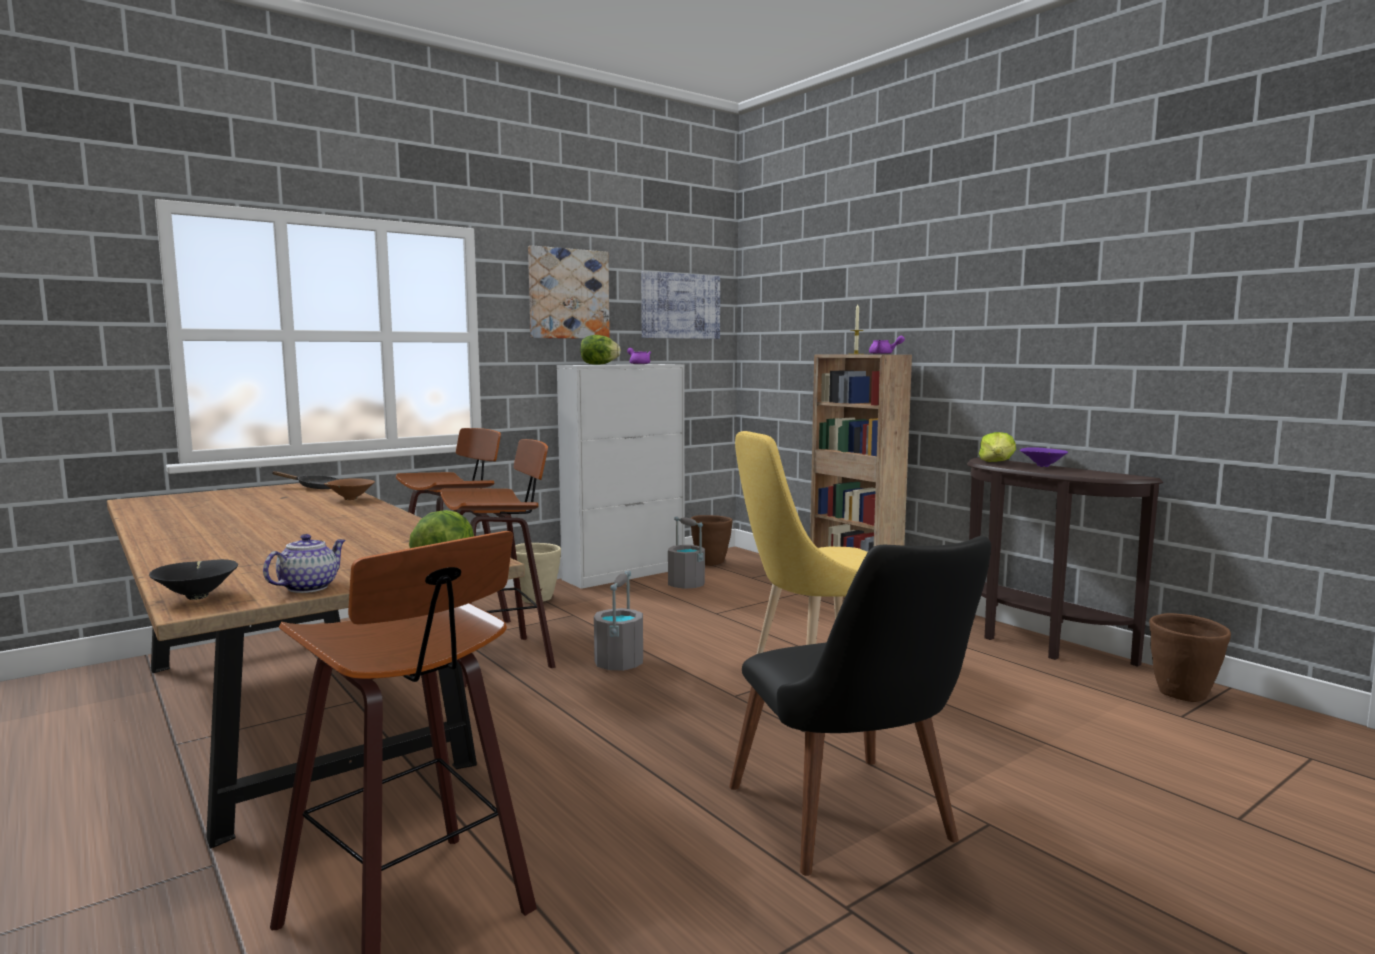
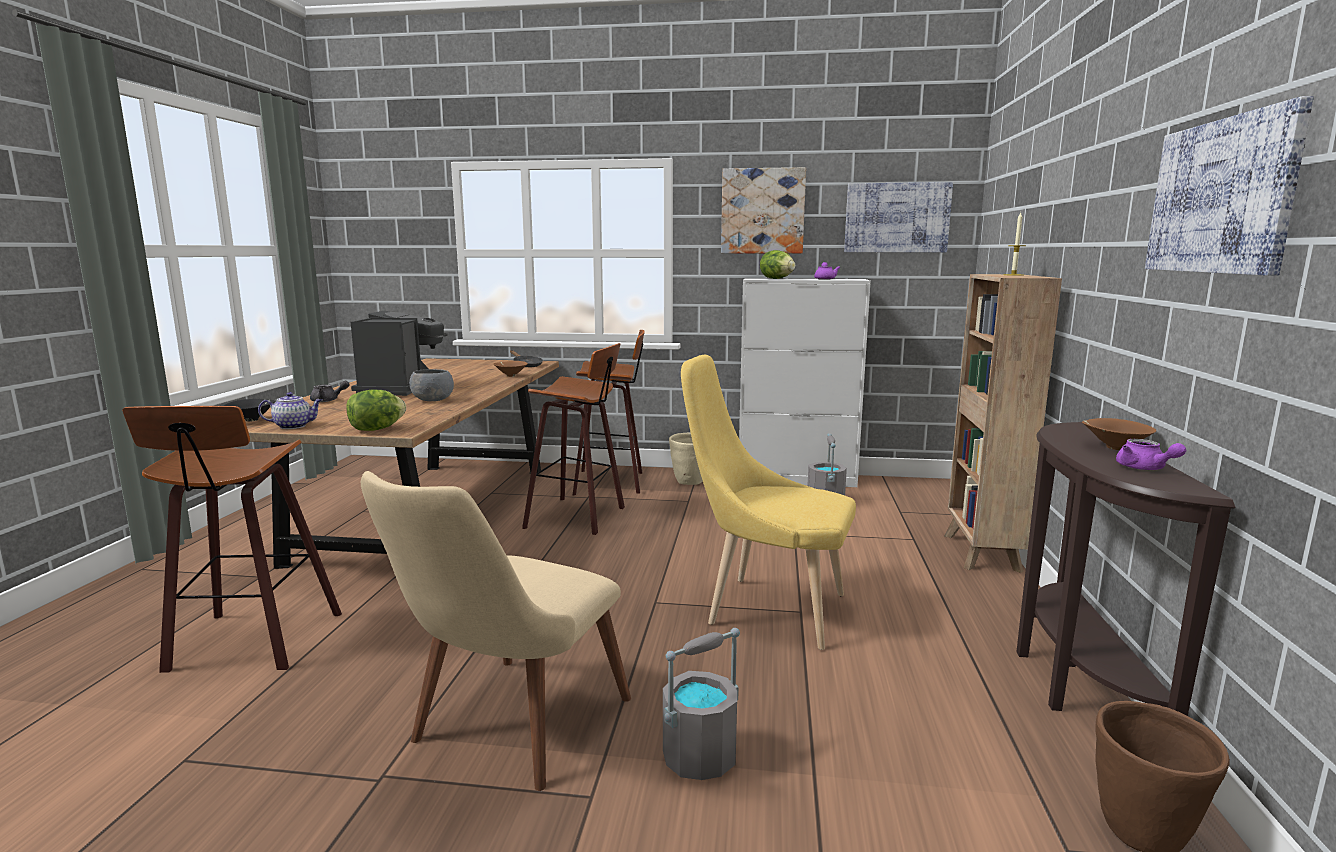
camera: 45 degrees right, 5 degrees up
grey bucket [594,571,643,671] -> grey bucket moved to [663,628,740,780]
brown planter [691,515,733,566] -> none
black chair [729,536,991,876] -> beige chair [361,471,631,791]
purple teapot [869,336,905,354] -> purple teapot moved to [1116,439,1186,470]
lettuce [979,432,1016,462] -> none
purple bowl [1020,447,1068,467] -> brown bowl [1082,418,1156,450]
none -> grey teapot [310,380,350,402]
none -> coffee machine [351,310,448,396]
none -> grey bowl [409,369,454,401]
none -> picture [1145,96,1314,276]

